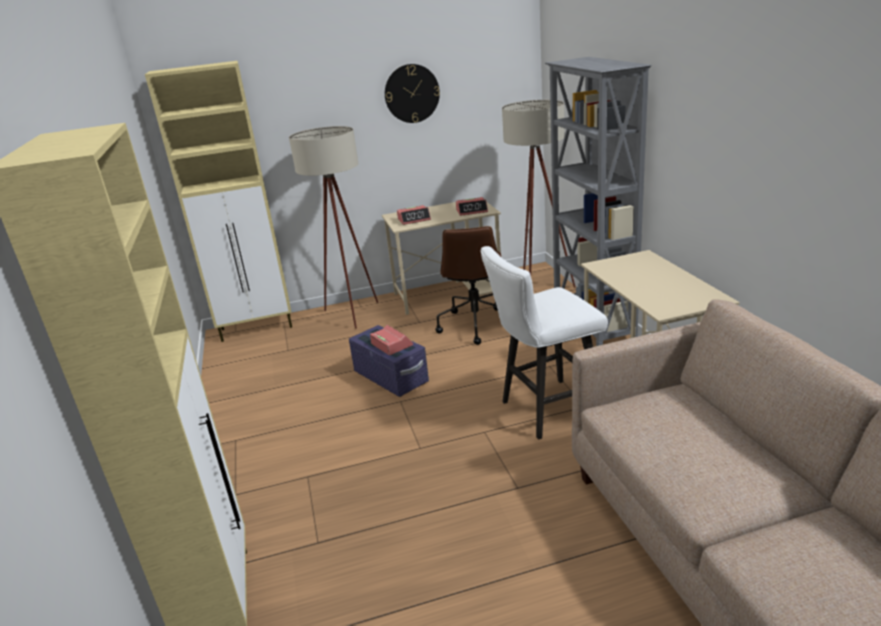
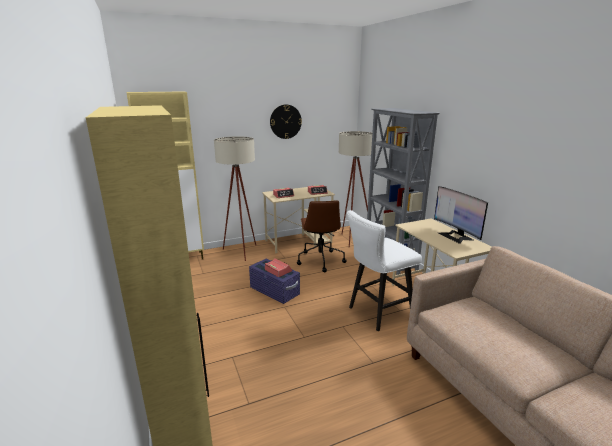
camera: 10 degrees left, 5 degrees down
none -> monitor [434,186,488,244]

